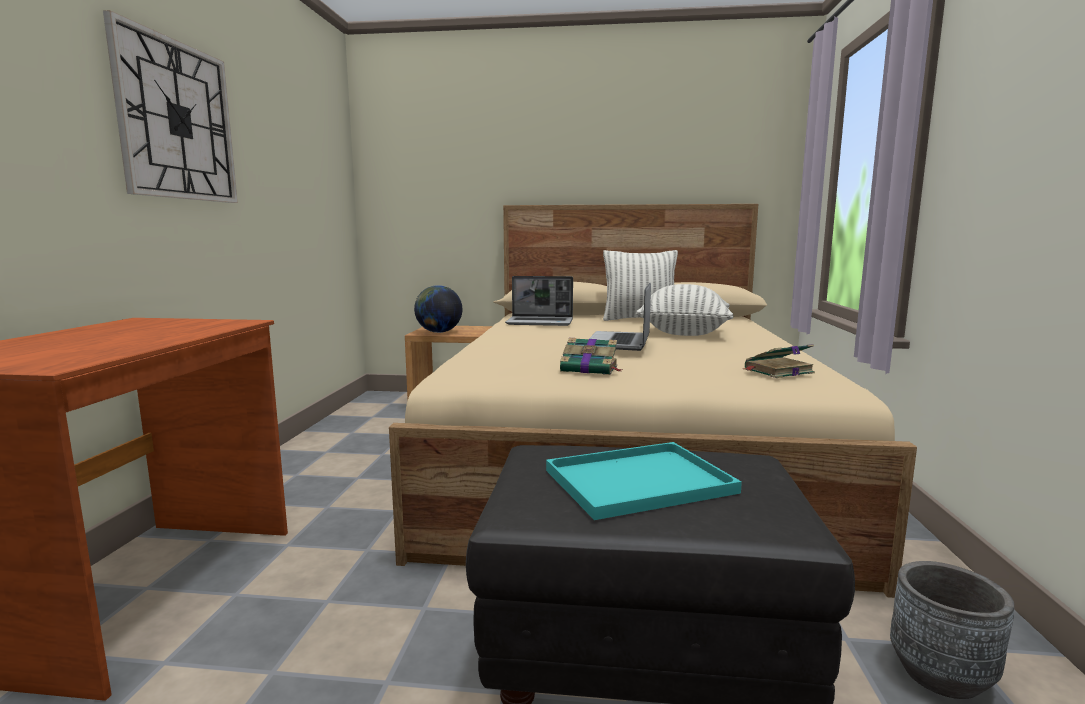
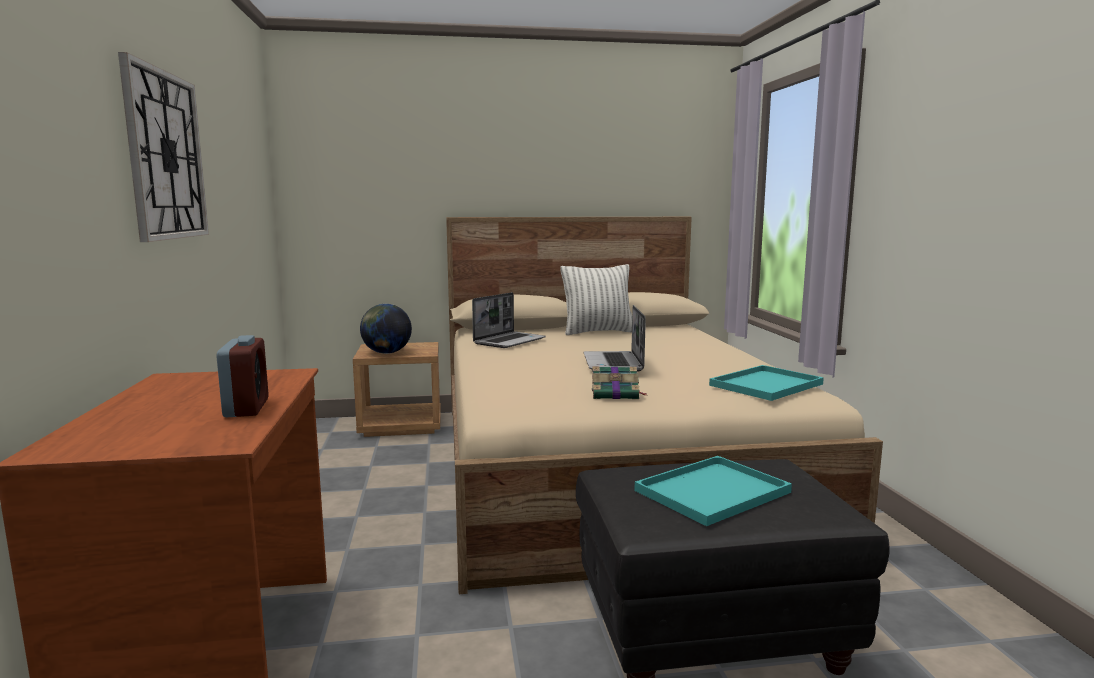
camera: 15 degrees left, 0 degrees up
laptop [505,276,573,326] -> laptop turned 45 degrees counterclockwise [472,292,546,348]
pillow [636,284,734,336] -> none
book [744,344,815,378] -> turquoise tray [709,365,824,401]
grey planter [890,561,1014,699] -> none
none -> alarm clock [216,335,269,417]

